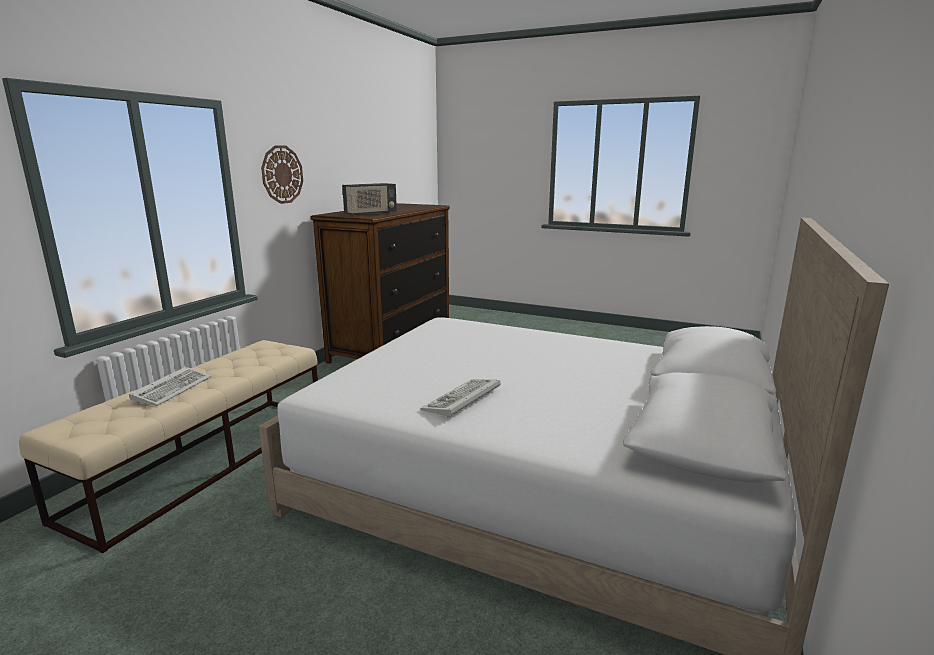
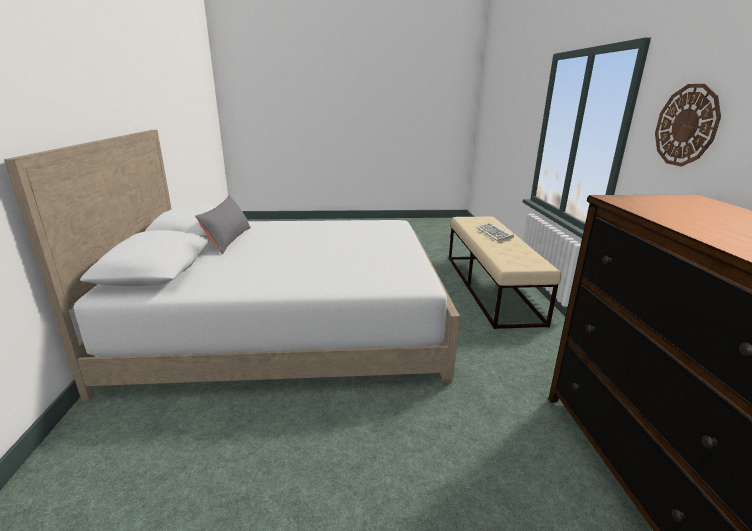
camera: 150 degrees right, 5 degrees up
radio [342,183,397,216] -> none
keyboard [420,379,501,418] -> none
none -> grey pillow [195,195,251,254]

